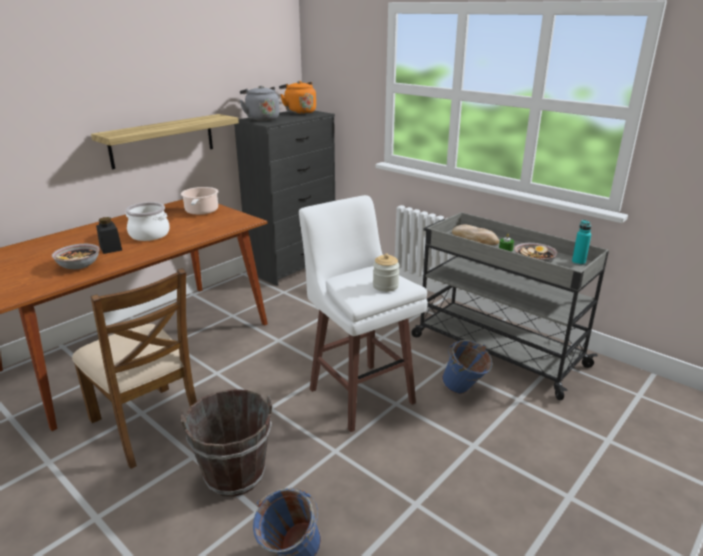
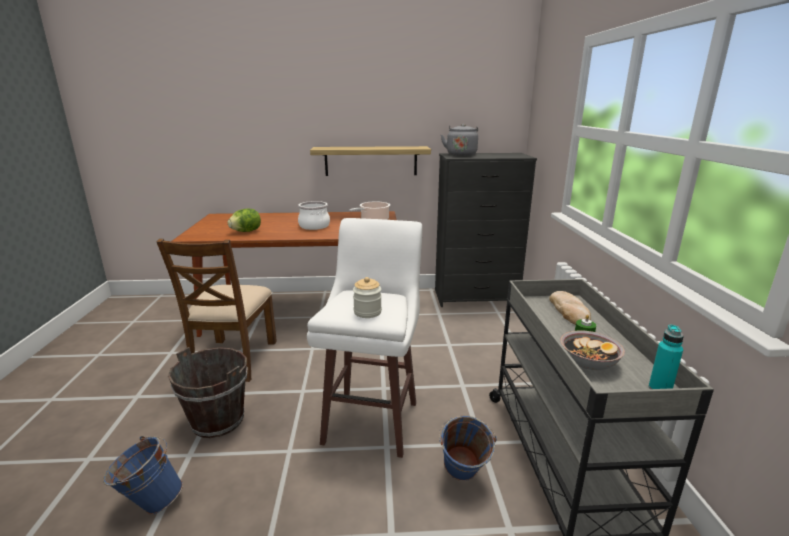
camera: 45 degrees right, 5 degrees down
bowl [52,244,100,269] -> lettuce [227,209,261,232]
black jar [96,217,122,254] -> none
orange kettle [279,81,316,114] -> none

